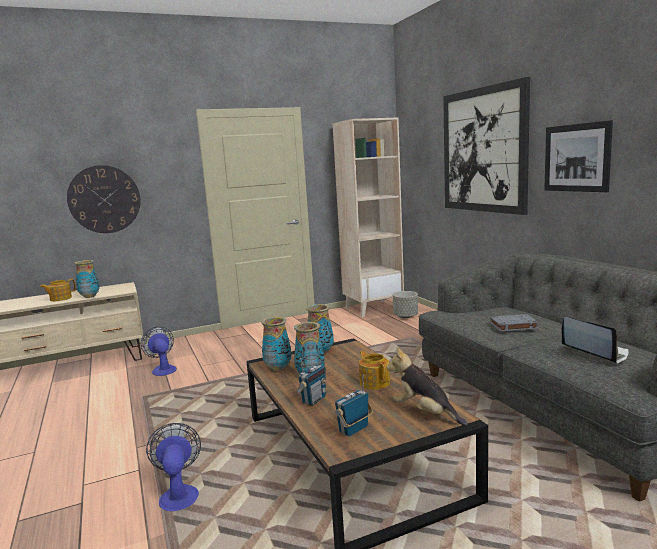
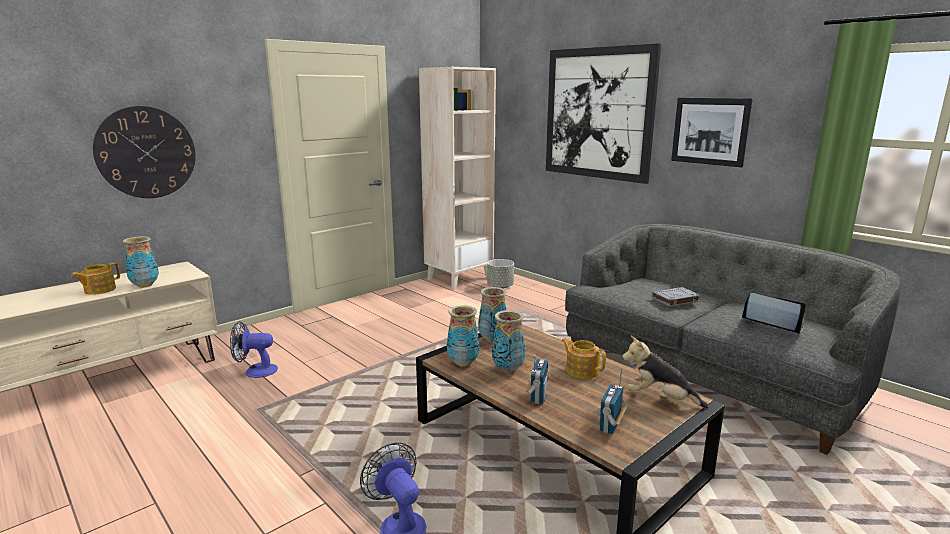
camera: 20 degrees left, 5 degrees up
fan [141,326,177,376] -> fan turned 45 degrees counterclockwise [230,321,278,378]

